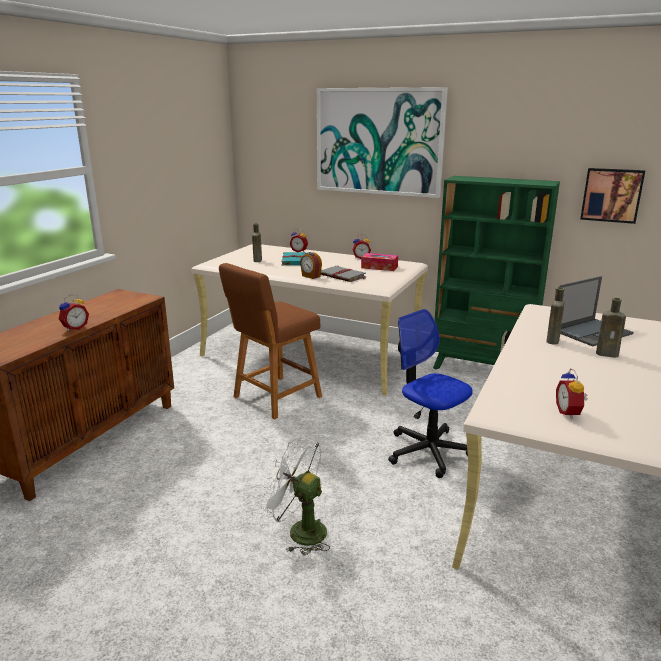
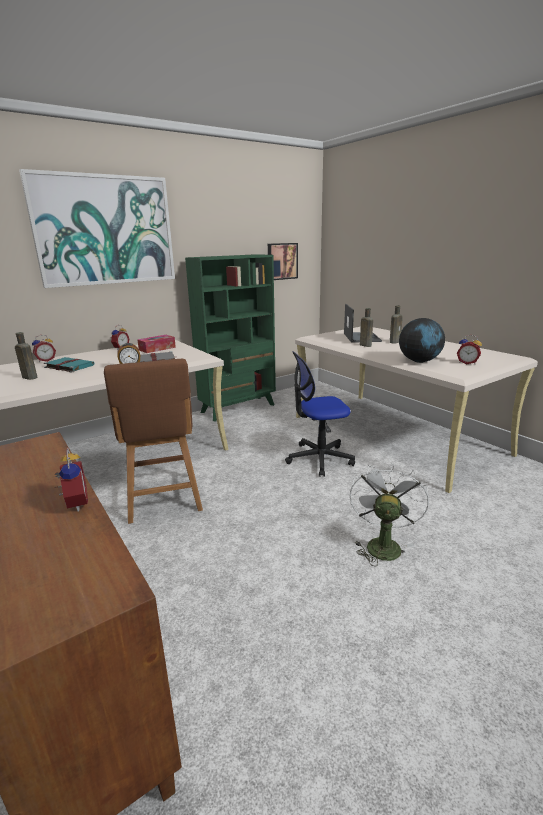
camera: 60 degrees left, 0 degrees up
white fan [260,437,330,556] -> white fan turned 135 degrees clockwise [350,462,429,567]
none -> globe [399,318,445,363]

